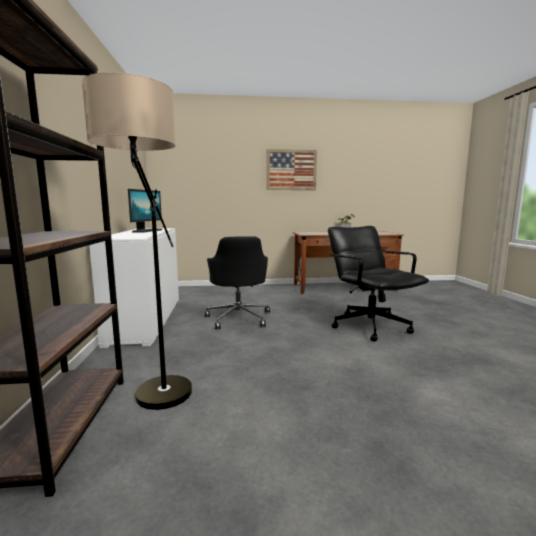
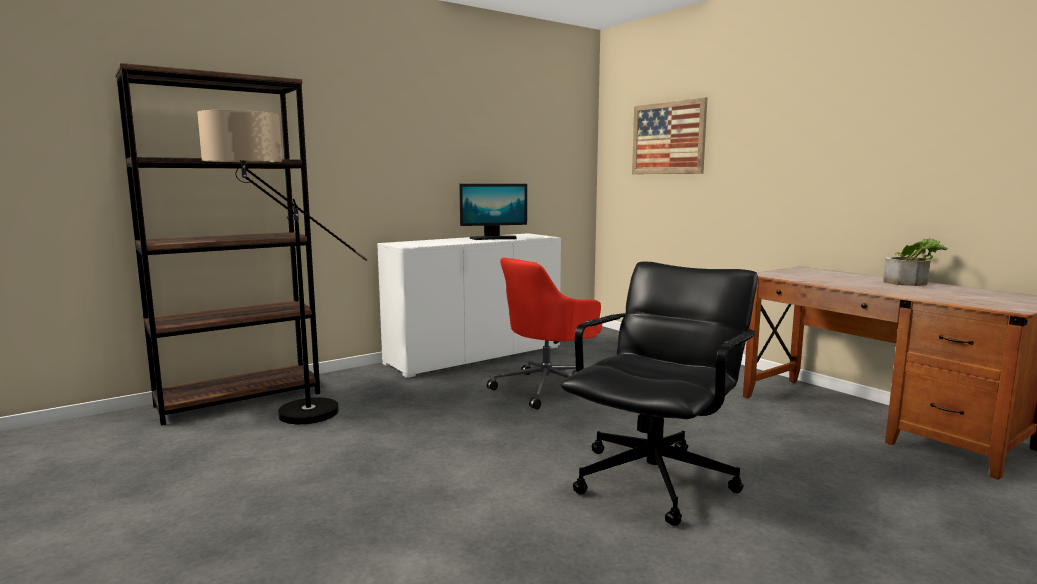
camera: 60 degrees right, 0 degrees up
black office chair [205,236,270,329] -> red office chair [487,258,602,410]
picture [266,149,317,190] -> picture moved to [632,97,707,174]

